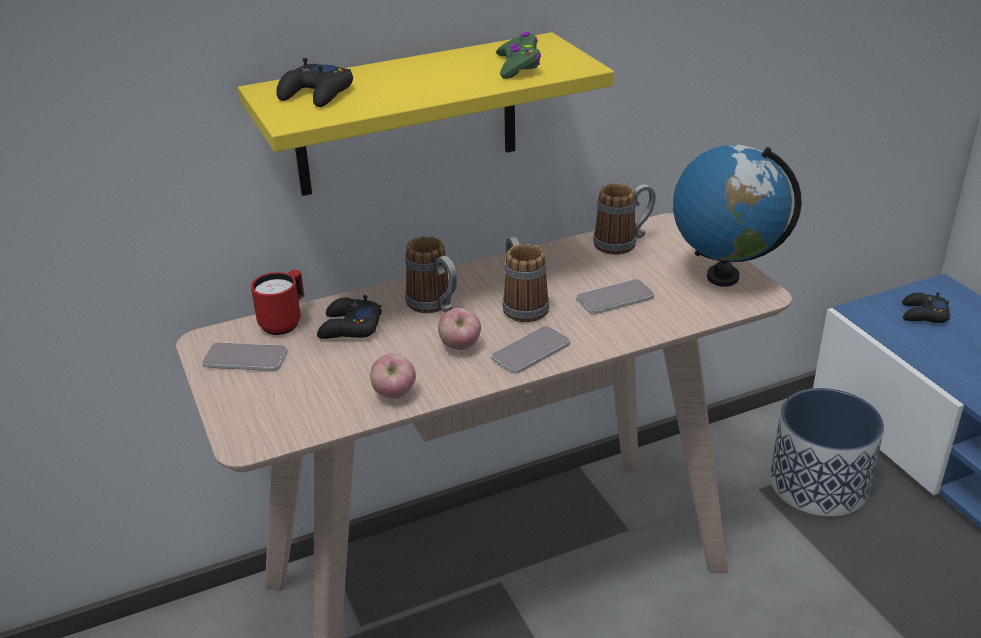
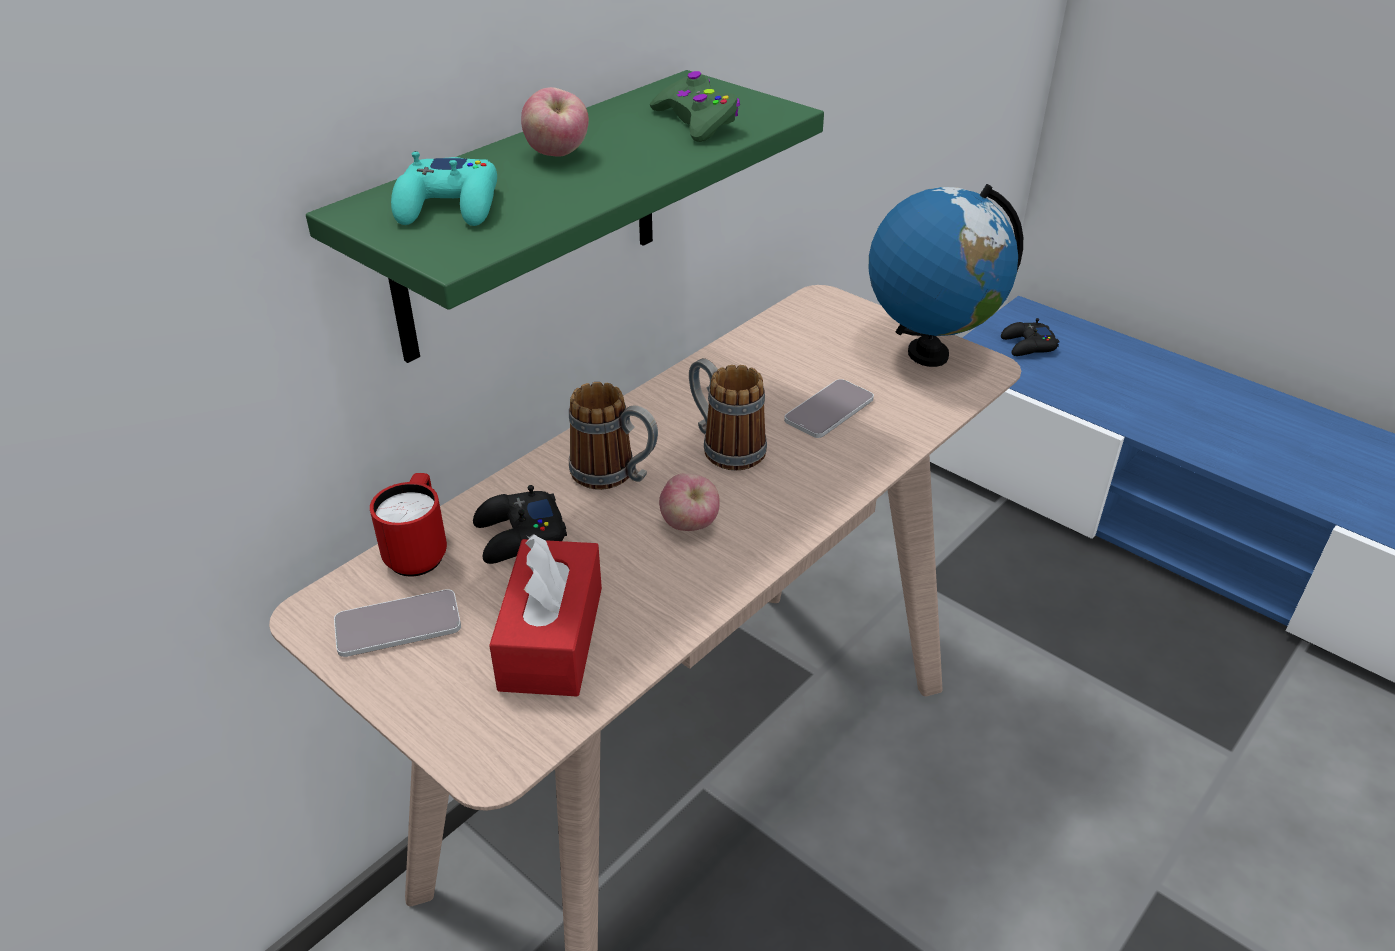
camera: 25 degrees left, 5 degrees up
yellow shelf [238,32,614,196] -> green shelf [306,70,824,363]
black game controller [276,58,353,107] -> turquoise game controller [391,151,497,226]
apple [370,353,416,399] -> apple moved to [521,87,589,157]
phone [491,326,570,374] -> none
mug [593,183,656,255] -> none
planter [770,388,884,517] -> none
none -> red tissue box [489,534,602,696]

